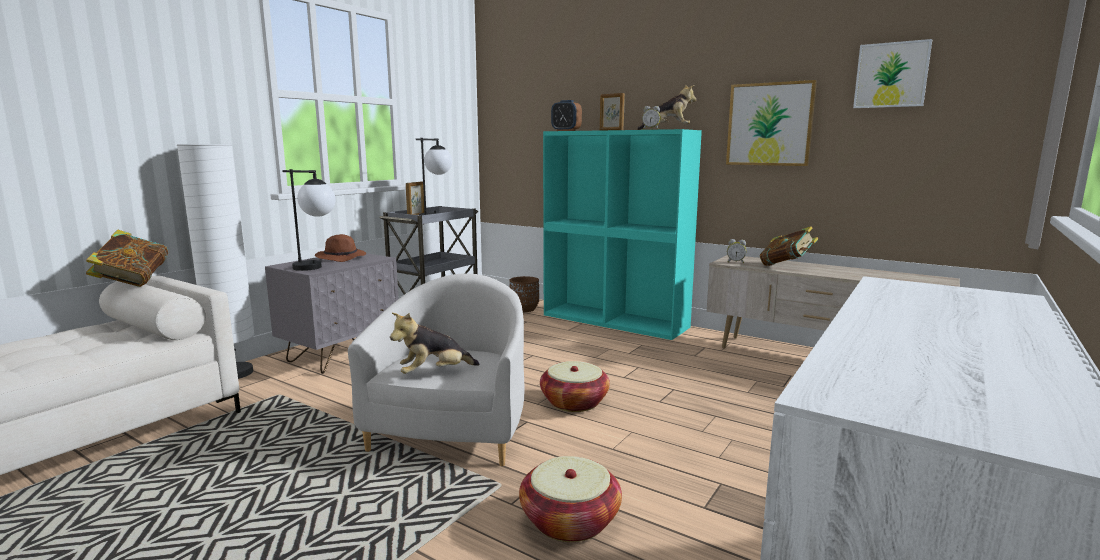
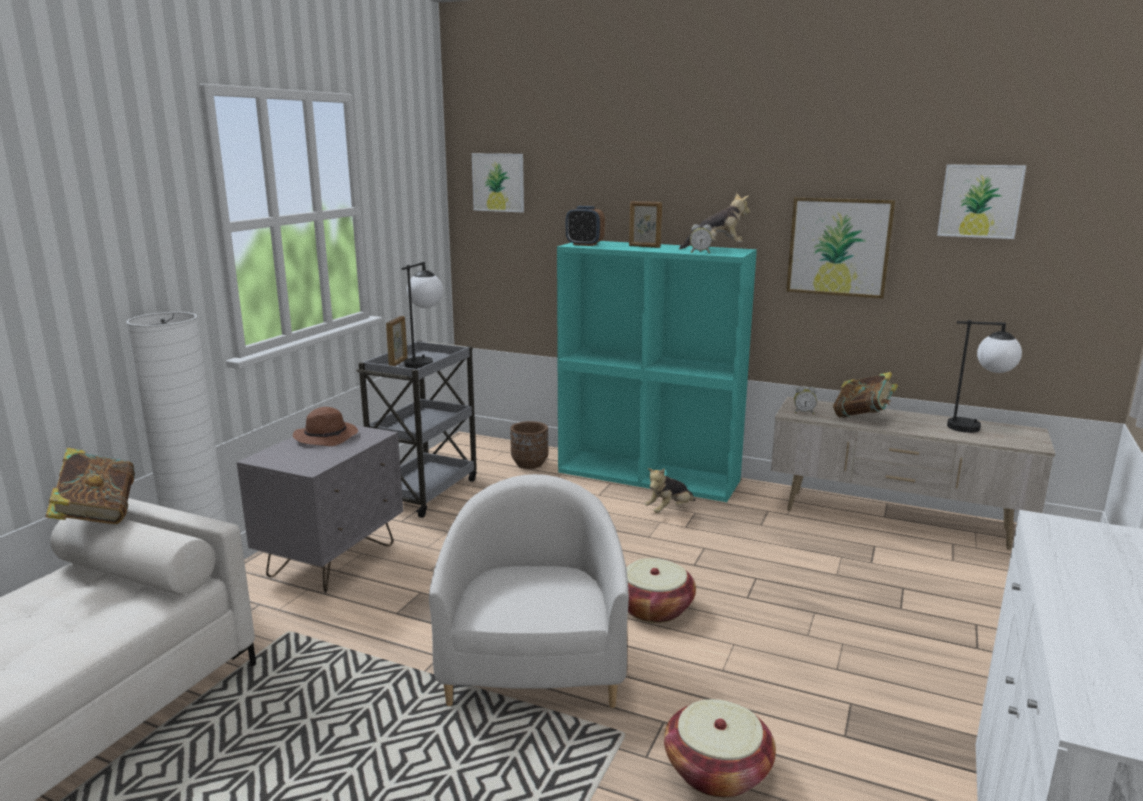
camera: 10 degrees left, 5 degrees up
table lamp [282,169,336,271] -> table lamp moved to [947,320,1022,433]
plush toy [390,313,480,374] -> plush toy moved to [645,468,695,513]
none -> picture [472,153,524,212]

